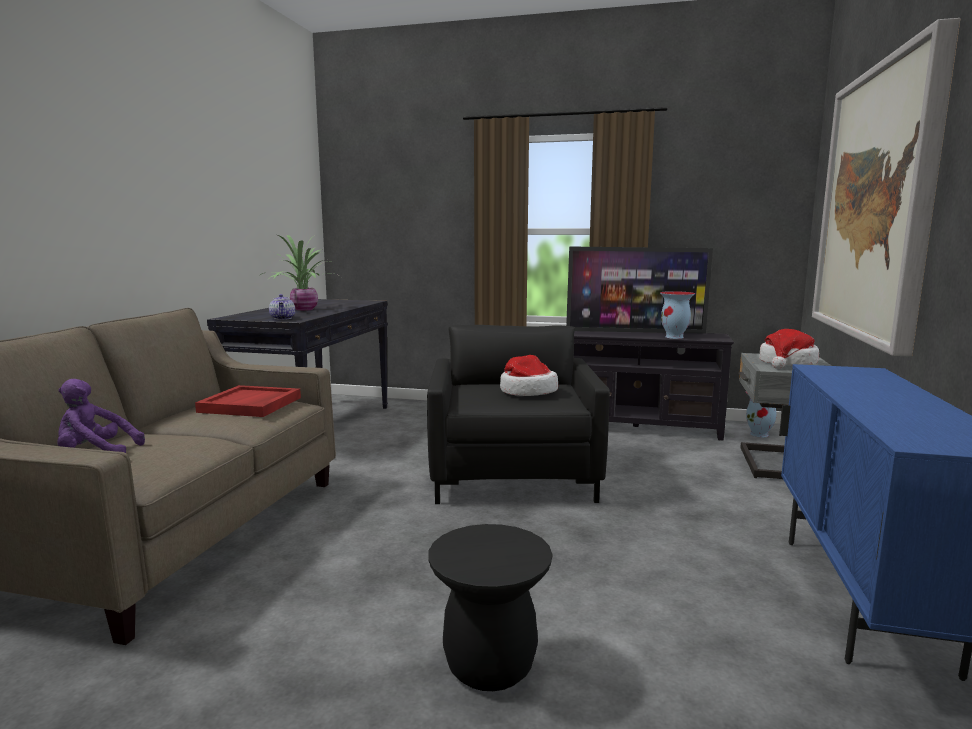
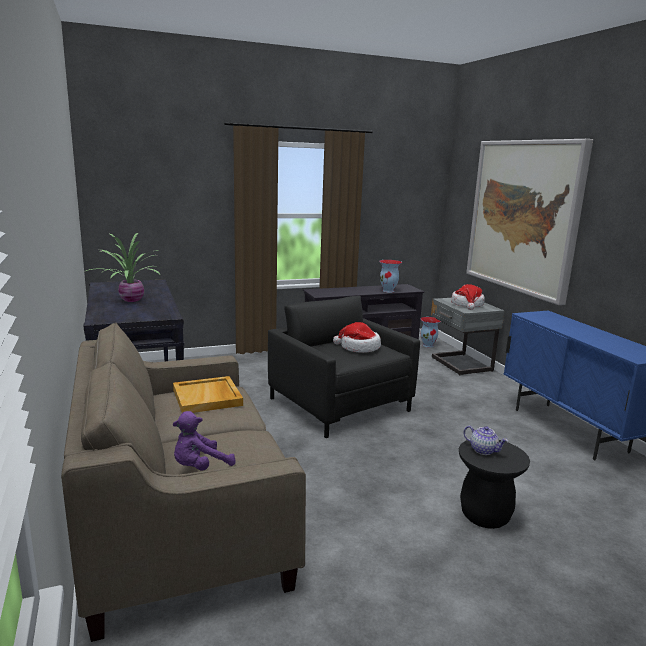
camera: 35 degrees left, 5 degrees up
red tray [195,385,301,417] -> beige tray [173,376,243,413]
teapot [269,294,295,320] -> teapot moved to [464,425,508,455]
television [566,246,713,334] -> none

